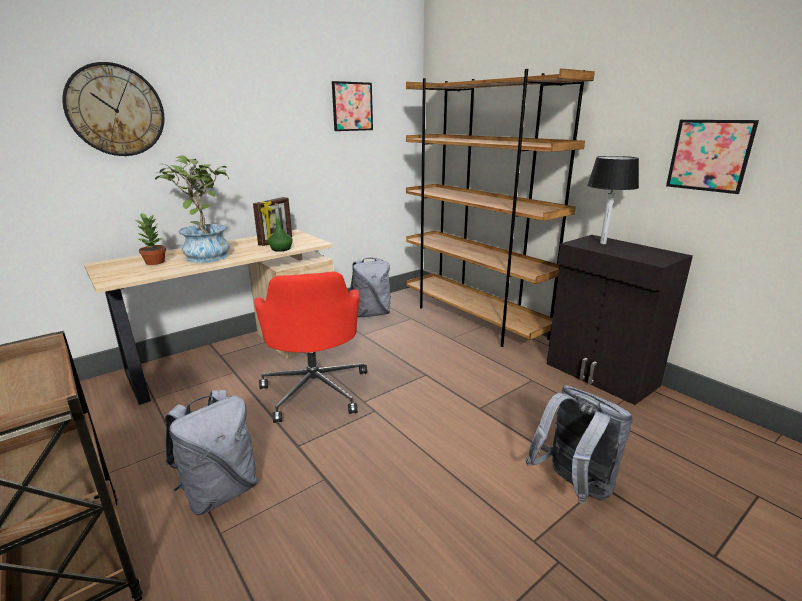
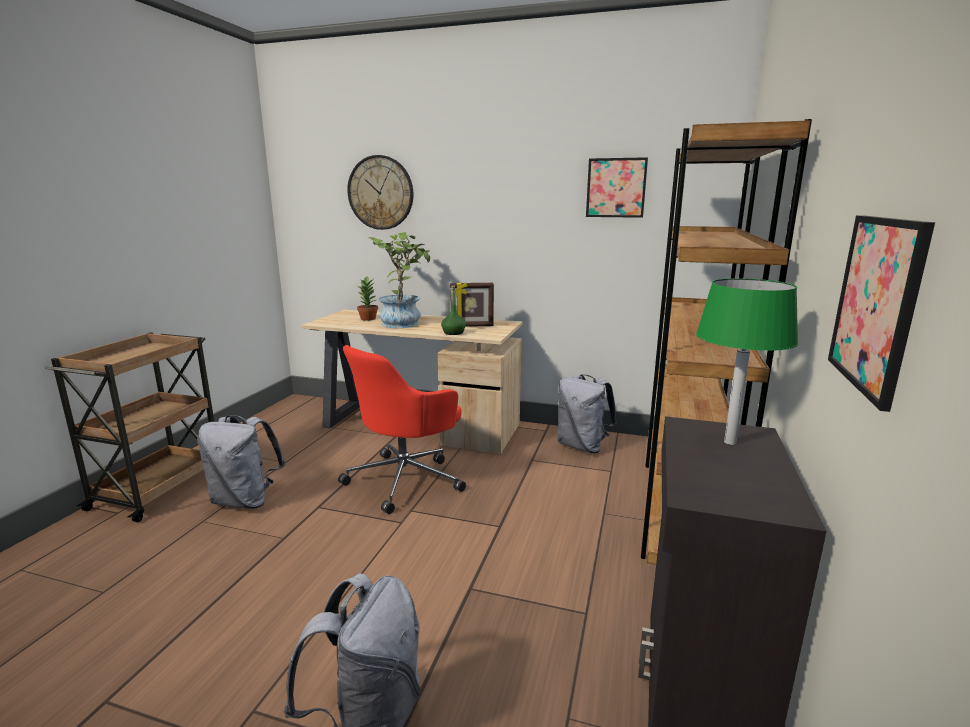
camera: 55 degrees right, 5 degrees down
black table lamp [587,156,639,244] -> green table lamp [696,278,798,445]

